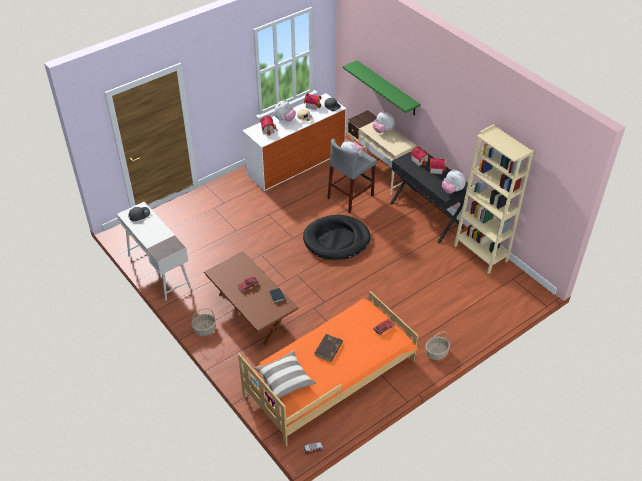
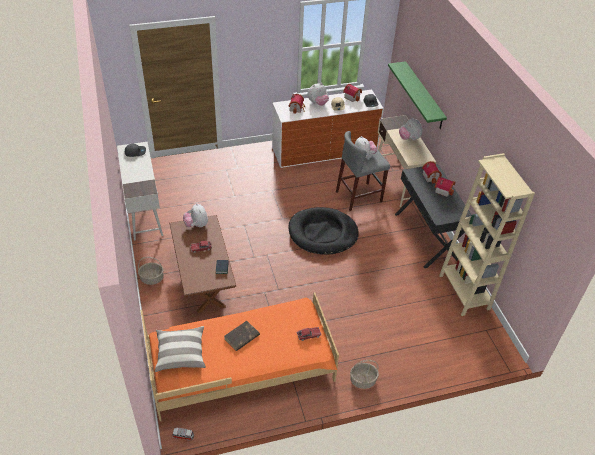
camera: 20 degrees right, 0 degrees up
plush toy [442,170,466,194] -> plush toy moved to [183,203,208,228]

